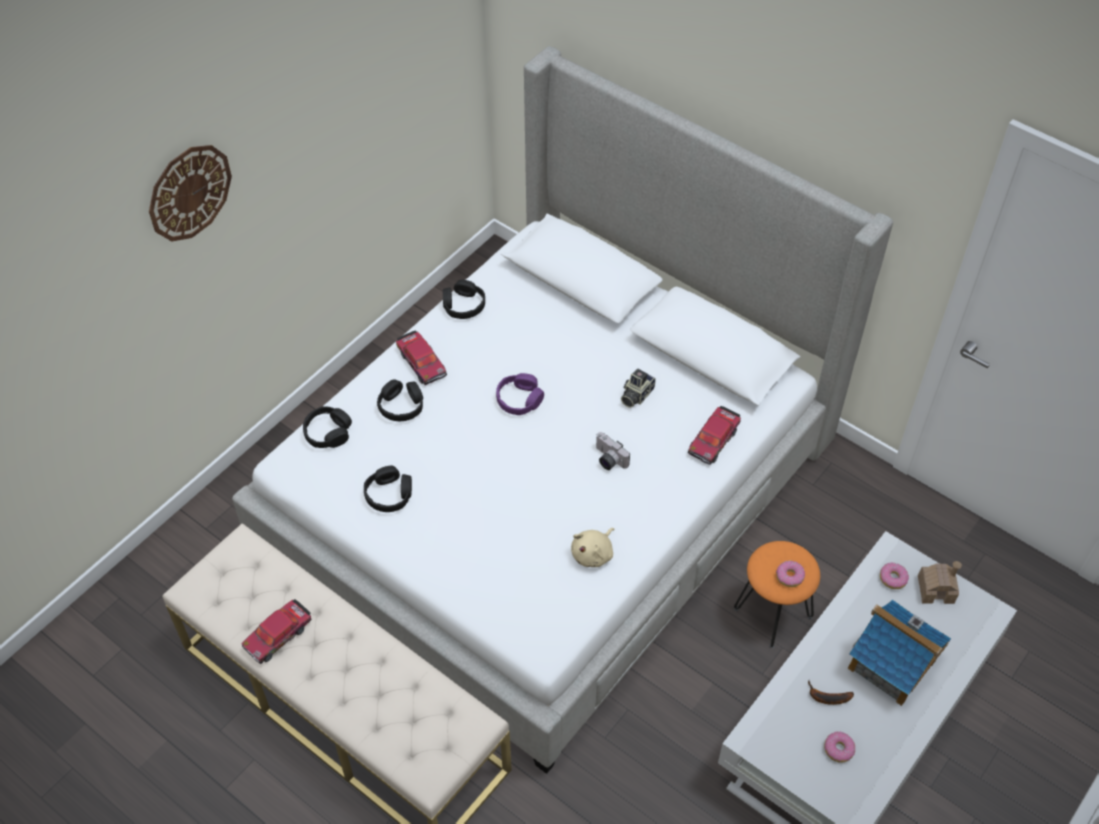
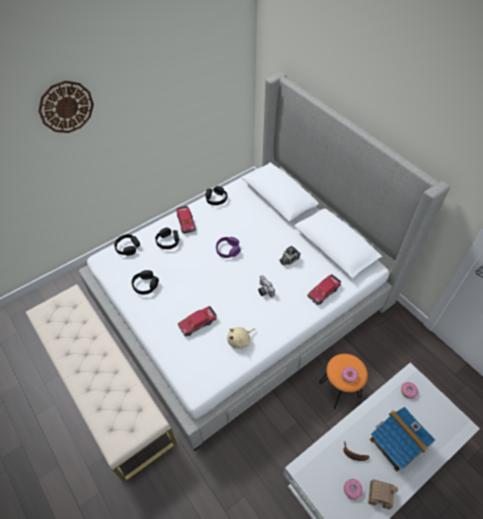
camera: 15 degrees right, 0 degrees up
toy car [241,599,312,664] -> toy car moved to [178,306,217,336]
toy house [918,561,962,604] -> toy house moved to [368,479,398,510]

